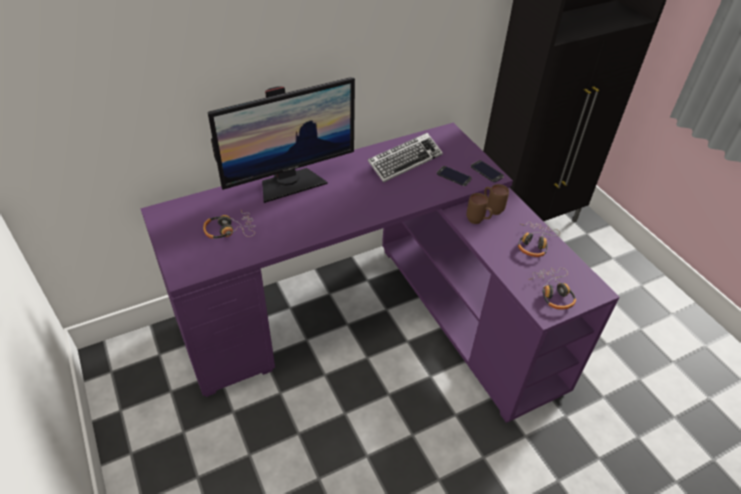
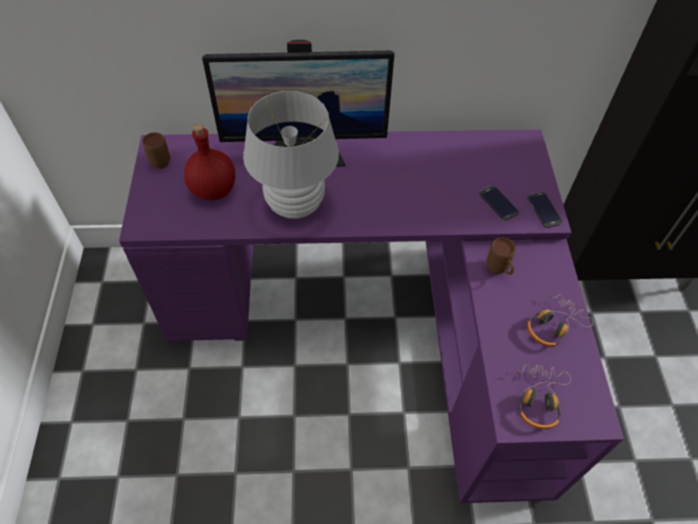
camera: 25 degrees right, 10 degrees up
headphones [203,210,255,239] -> red bottle [184,124,235,200]
keyboard [367,133,443,183] -> none
brown mug [484,184,509,215] -> brown mug moved to [142,132,170,169]
none -> white table lamp [243,91,339,219]

